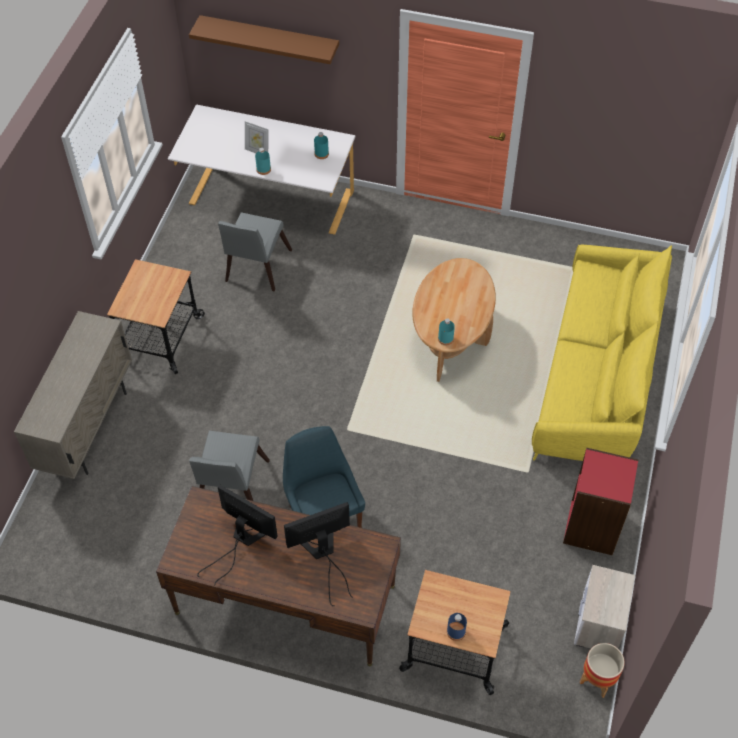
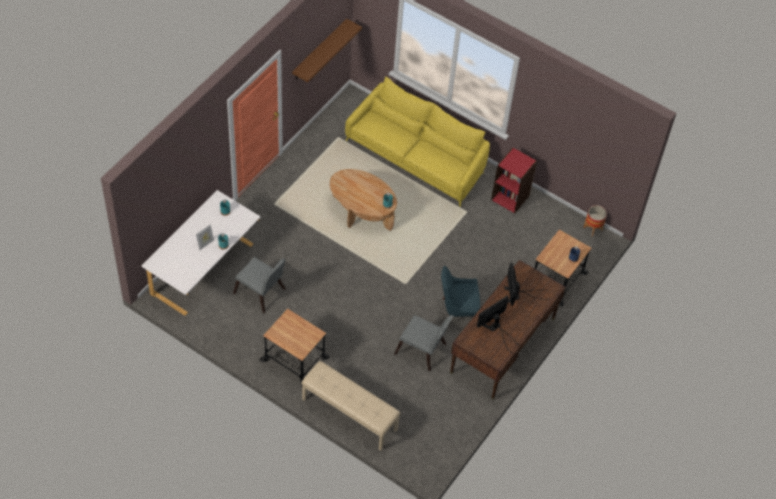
camera: 75 degrees left, 0 degrees up
beige cabinet [14,311,132,479] -> beige bench [301,361,401,451]
brown shelf [189,15,339,64] -> brown shelf moved to [292,19,362,82]
nightstand [574,565,635,649] -> none

